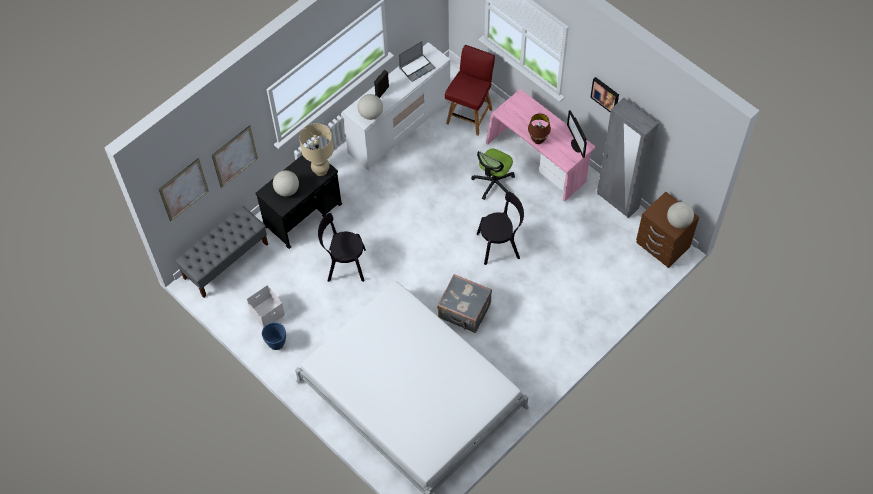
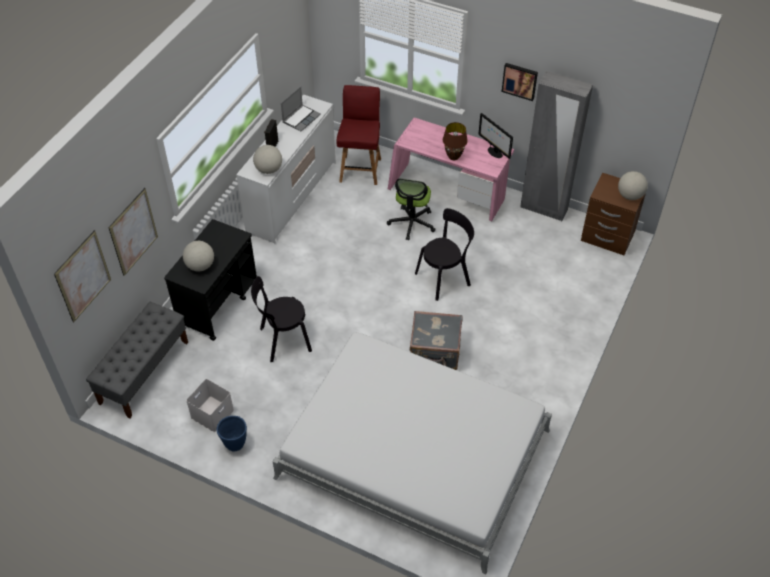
camera: 20 degrees left, 10 degrees down
beige table lamp [299,123,334,176] -> none

